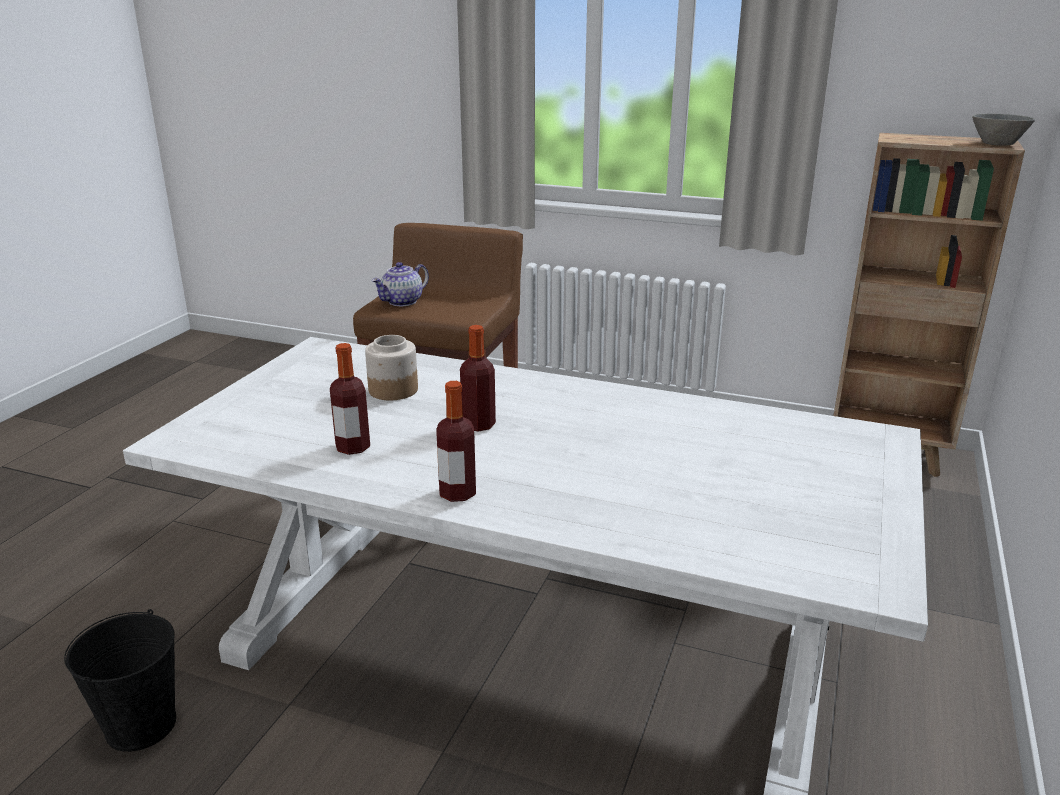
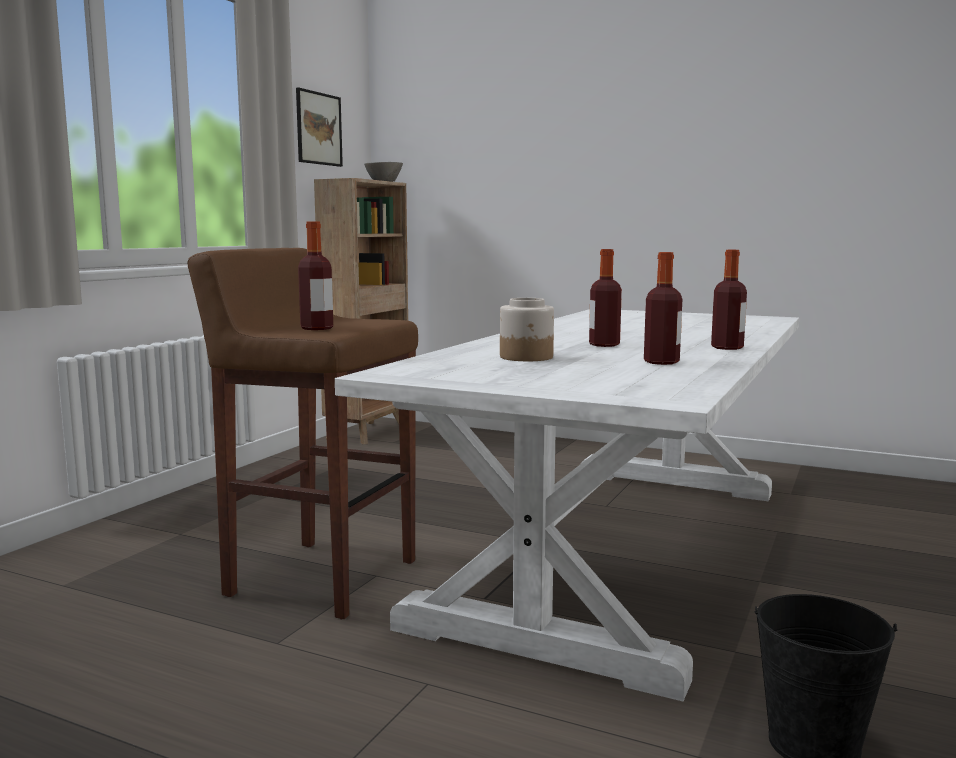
camera: 85 degrees left, 15 degrees down
teapot [371,262,429,306] -> bottle [298,221,333,330]
none -> picture [296,87,343,167]

